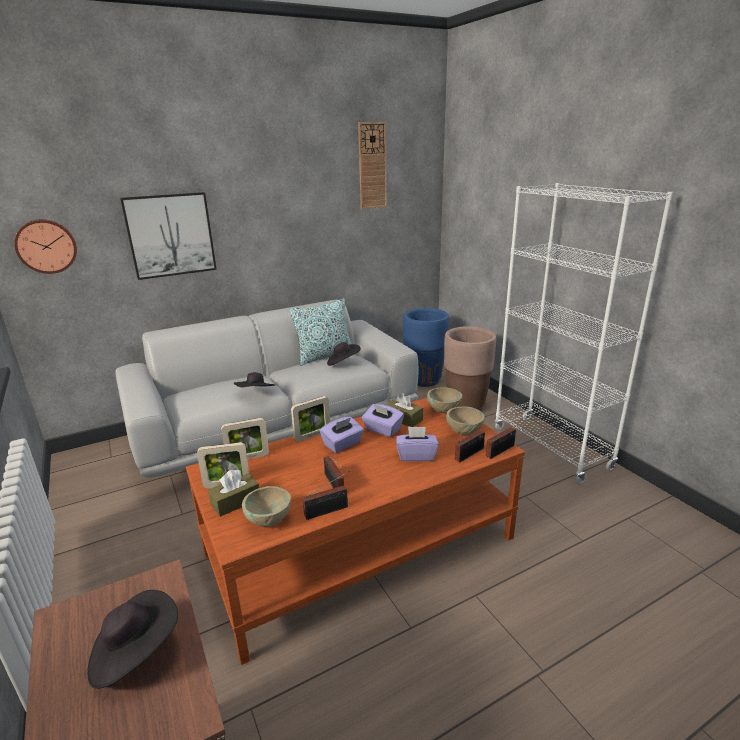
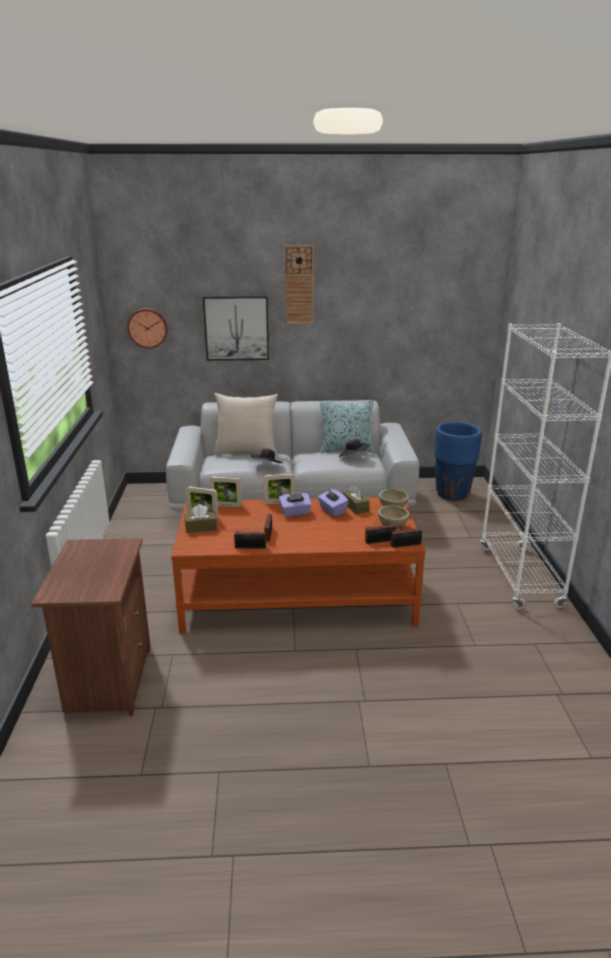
camera: 25 degrees right, 0 degrees up
black hat [88,590,178,689] -> none
beige bowl [242,486,291,527] -> none
wall clock [358,122,387,209] -> wall clock moved to [285,245,314,324]
purple tissue box [396,426,439,461] -> none
brown planter [444,326,496,411] -> none
none -> beige pillow [214,393,278,456]

